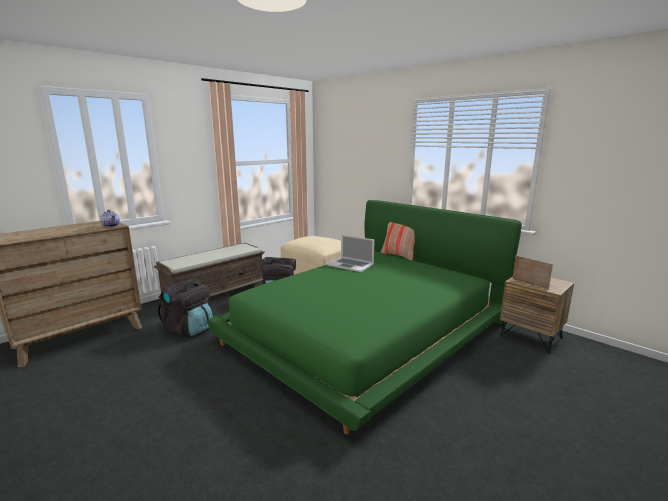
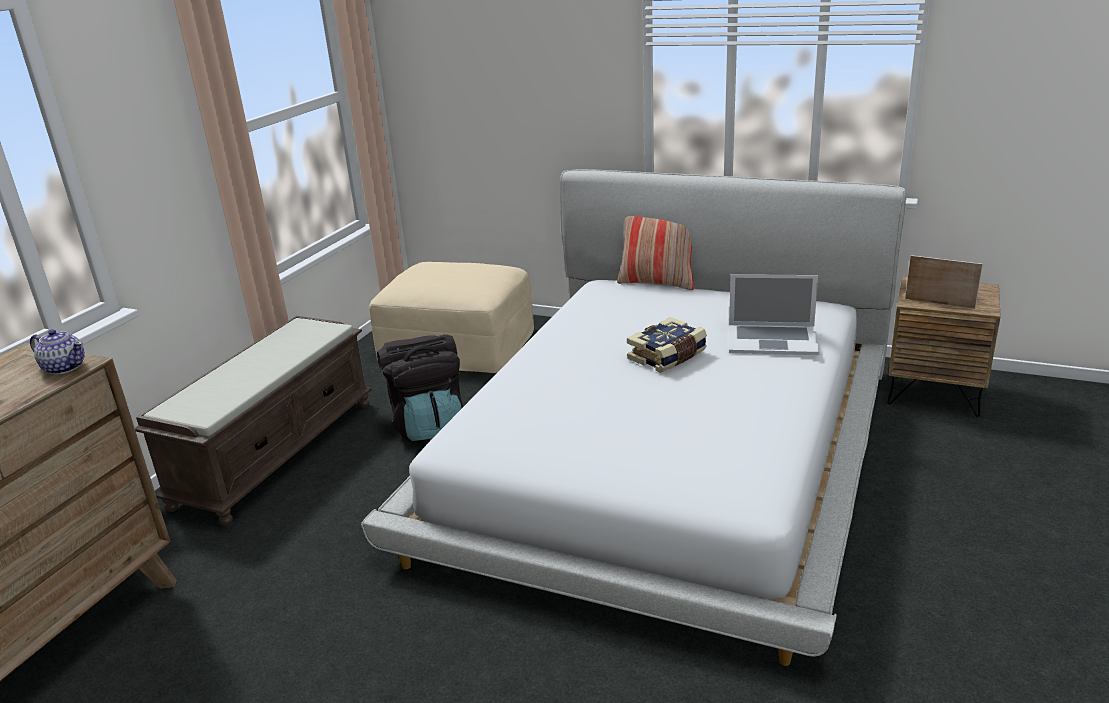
camera: 20 degrees left, 10 degrees up
black backpack [158,279,213,337] -> none
green bed [207,200,522,435] -> white bed [361,169,906,666]
laptop [327,235,375,272] -> laptop moved to [729,274,820,355]
none -> book [627,317,707,373]

